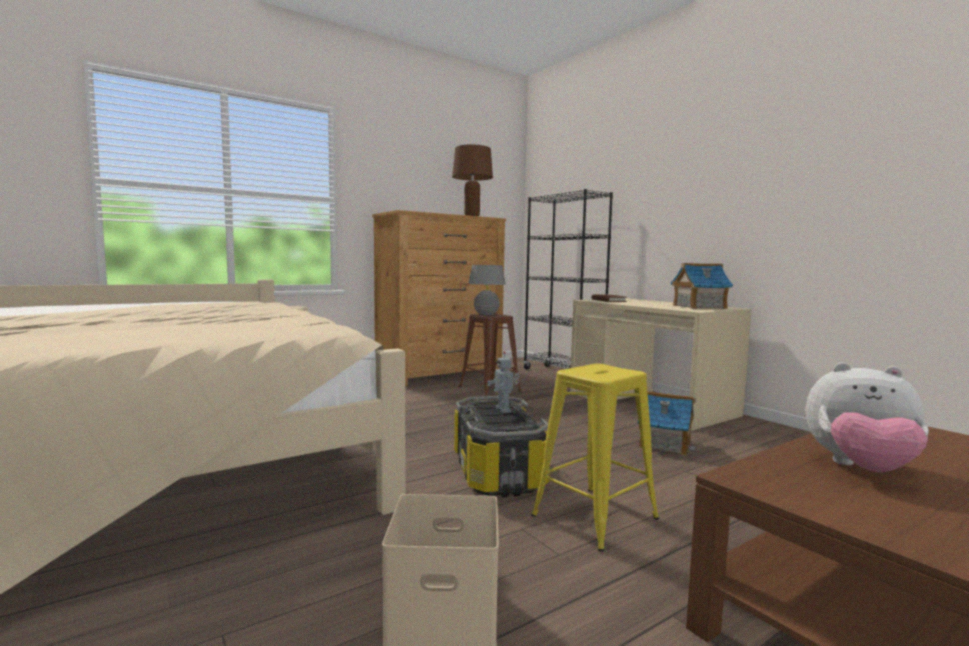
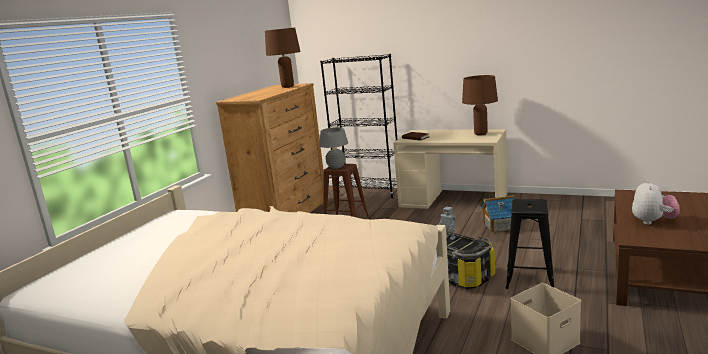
camera: 30 degrees left, 10 degrees up
yellow stool [531,364,659,551] -> black stool [506,199,554,289]
toy house [671,263,733,309] -> brown table lamp [462,75,498,136]
plush toy [806,362,929,472] -> plush toy turned 60 degrees counterclockwise [632,180,680,225]

